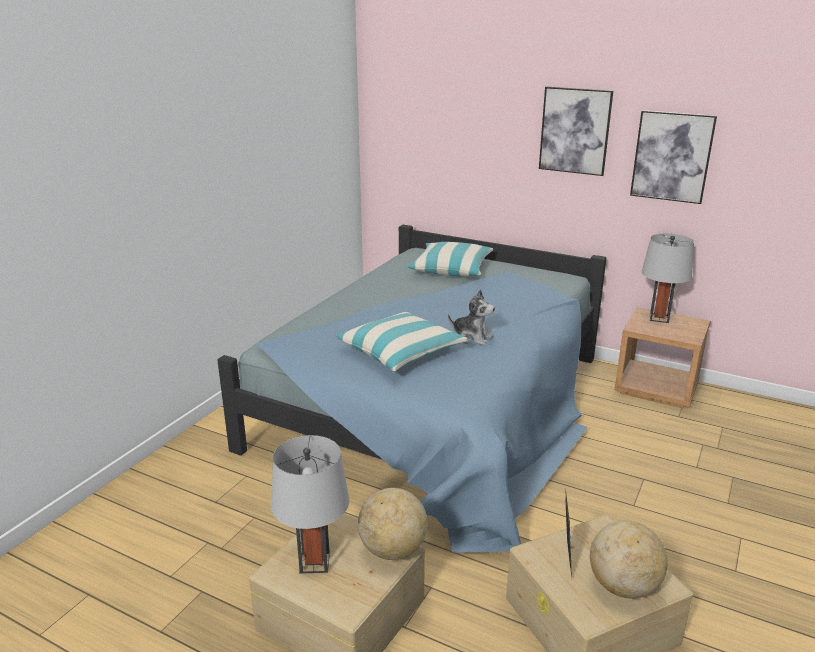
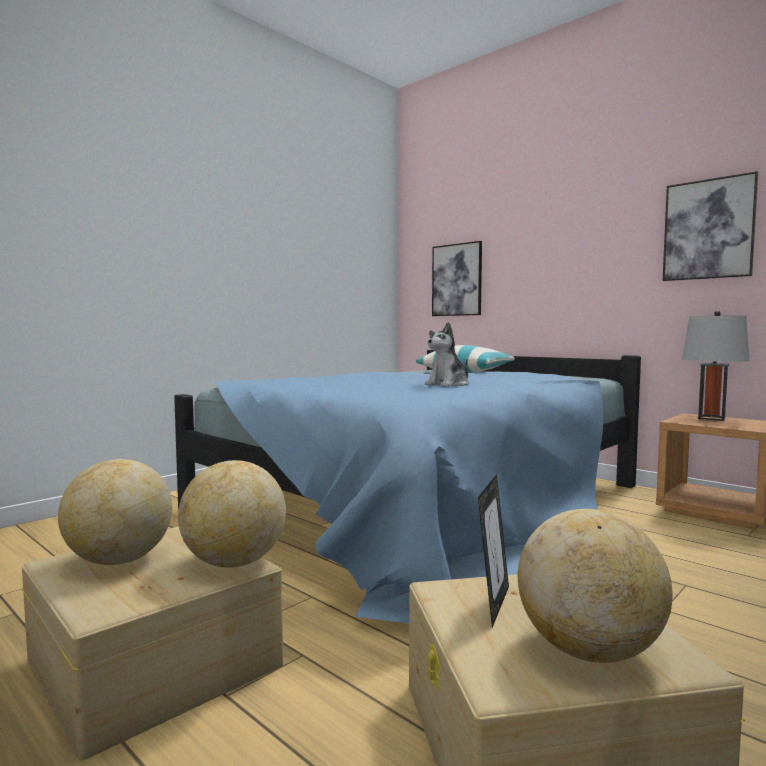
camera: 15 degrees right, 20 degrees down
grey table lamp [271,435,350,573] -> globe [58,459,172,565]
pillow [337,310,467,372] -> none
plush toy [448,290,495,345] -> plush toy turned 90 degrees clockwise [425,322,469,387]
picture [539,87,613,176] -> picture moved to [432,241,482,316]

